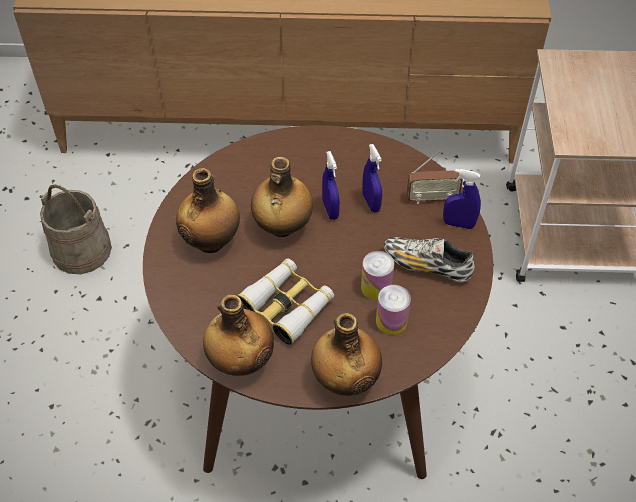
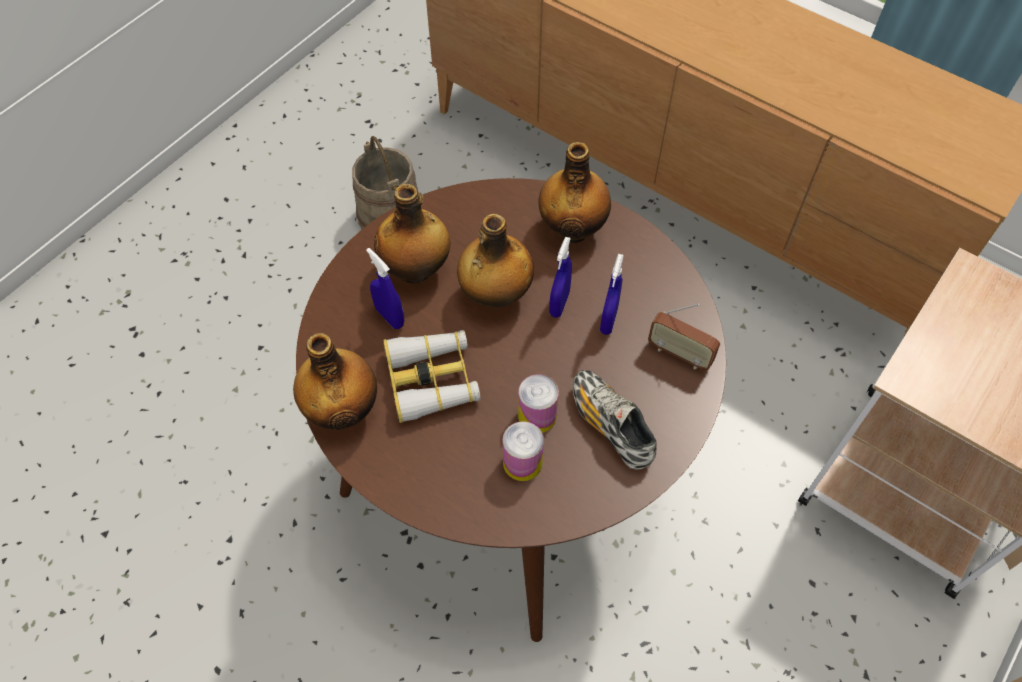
camera: 35 degrees right, 5 degrees up
bottle [311,313,382,396] -> bottle moved to [539,142,611,243]
blue spray bottle [443,169,481,229] -> blue spray bottle moved to [366,248,404,329]

